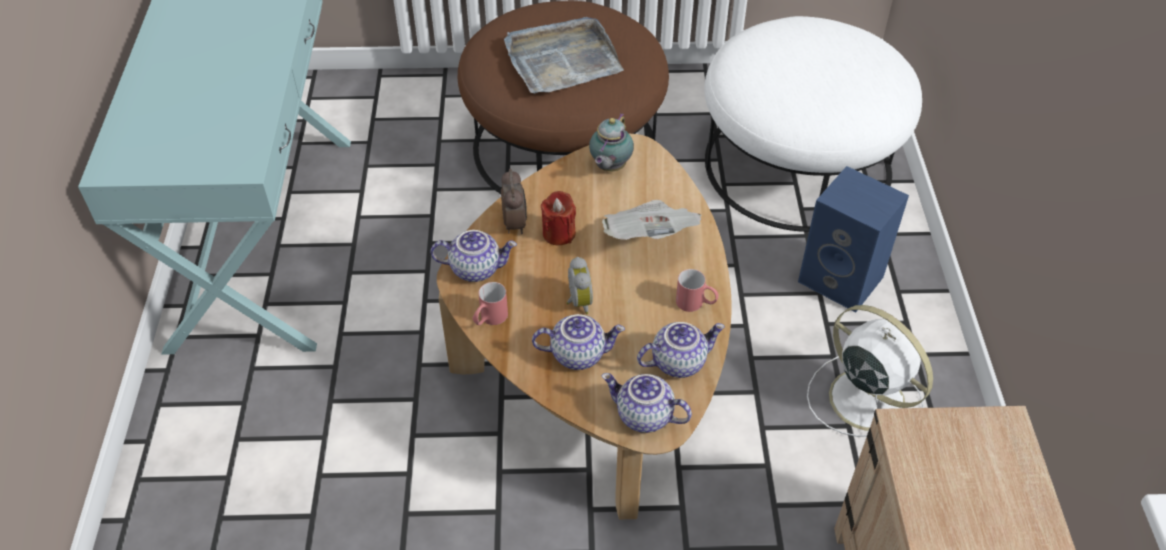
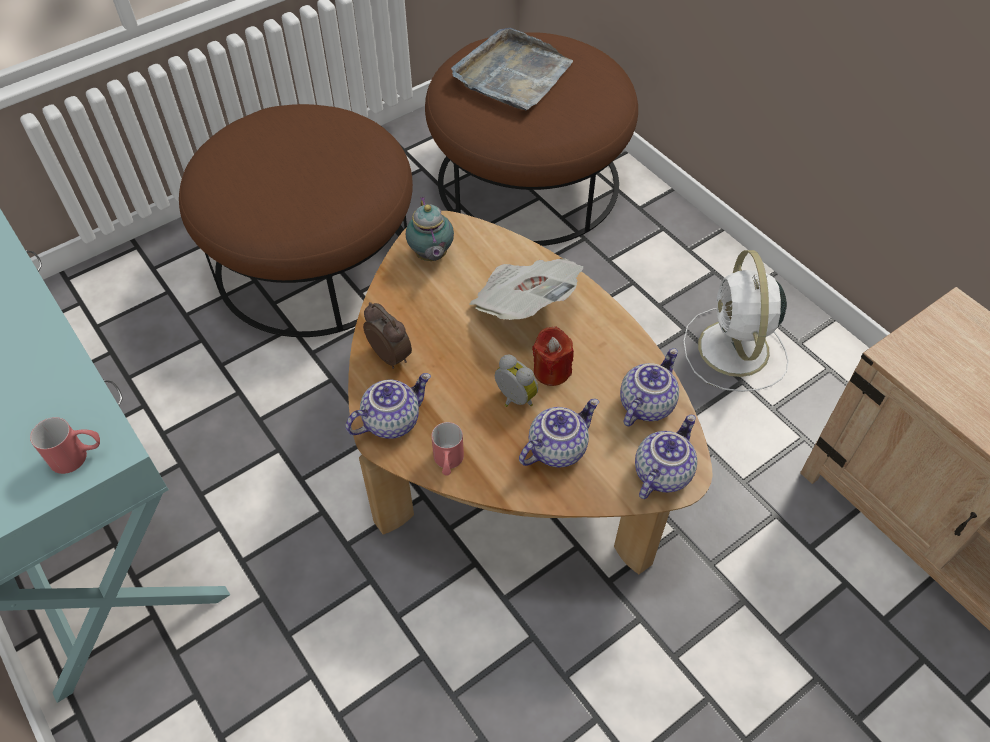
camera: 35 degrees left, 5 degrees up
grey tray [504,17,624,94] -> grey tray moved to [451,28,573,110]
red candle [541,191,576,245] -> red candle moved to [532,326,574,386]
teapot [602,373,692,433] -> teapot turned 135 degrees clockwise [635,415,697,499]
red mug [676,269,719,312] -> red mug moved to [30,417,100,474]
white ottoman [704,16,922,232] -> brown ottoman [425,32,638,246]
blue speaker [798,166,909,313] -> none
white fan [807,305,933,437] -> white fan turned 105 degrees counterclockwise [683,250,789,392]

